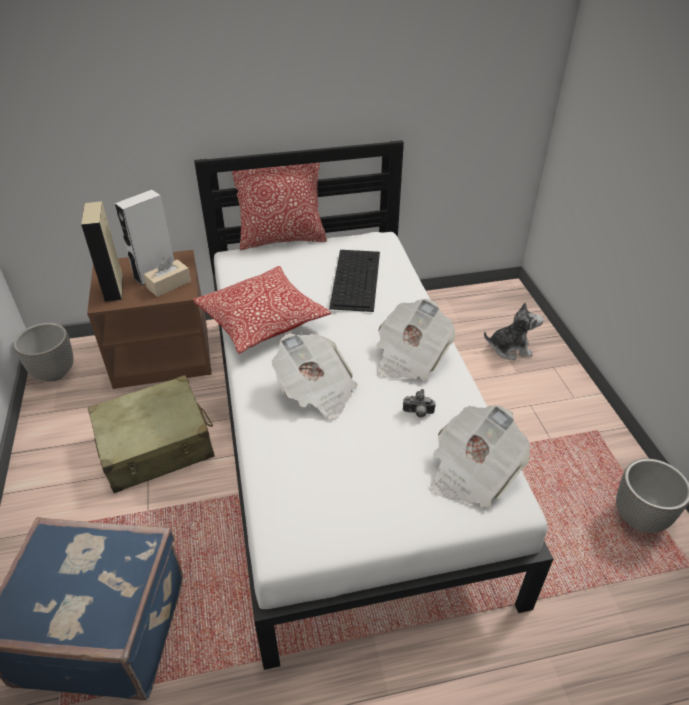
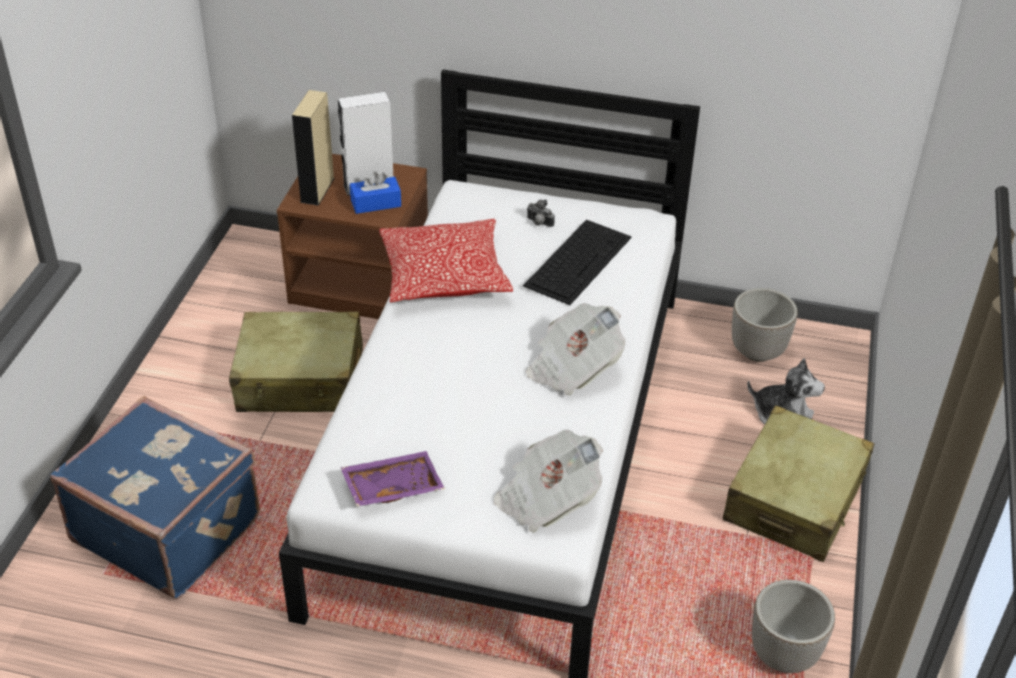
camera: 25 degrees right, 0 degrees up
planter [14,323,74,381] -> planter moved to [732,288,798,362]
beige tissue box [143,257,191,297] -> blue tissue box [350,171,401,214]
pillow [231,162,327,250] -> none
newspaper [272,333,358,419] -> none
camera [403,389,435,417] -> camera moved to [527,199,555,227]
none -> purple tray [341,451,445,506]
none -> beige suitcase [722,405,875,562]

